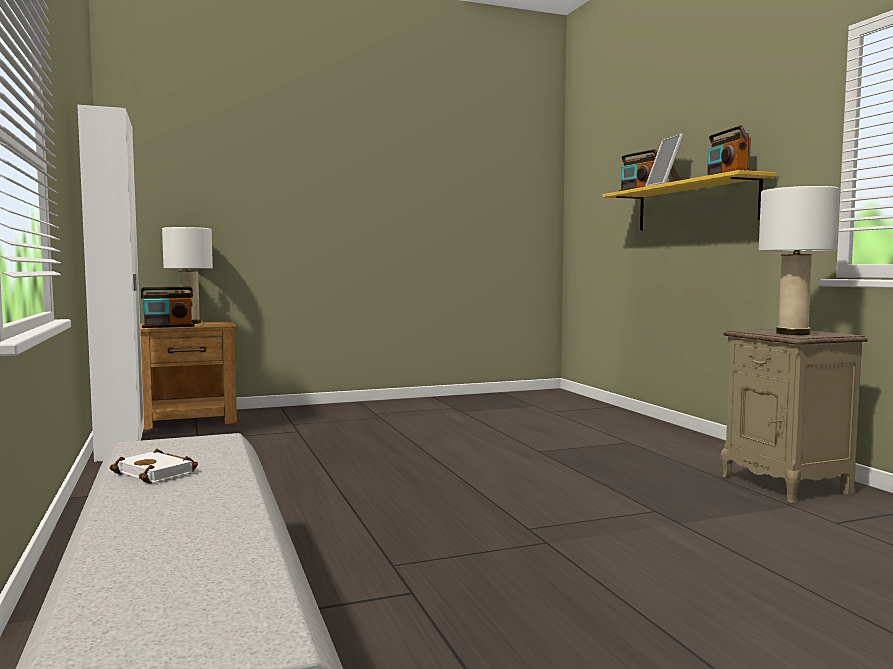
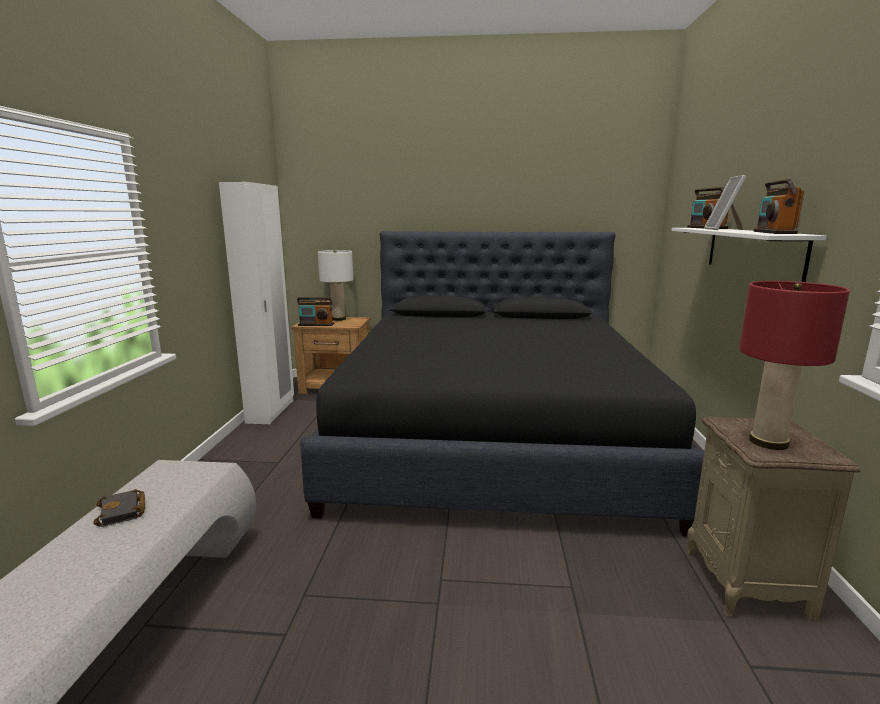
camera: 25 degrees right, 10 degrees up
white book [110,449,198,484] -> black book [93,489,145,527]
yellow shelf [602,170,776,230] -> white shelf [672,228,826,282]
white table lamp [759,186,840,335] -> red table lamp [739,281,850,450]
none -> black bed [300,231,705,536]

